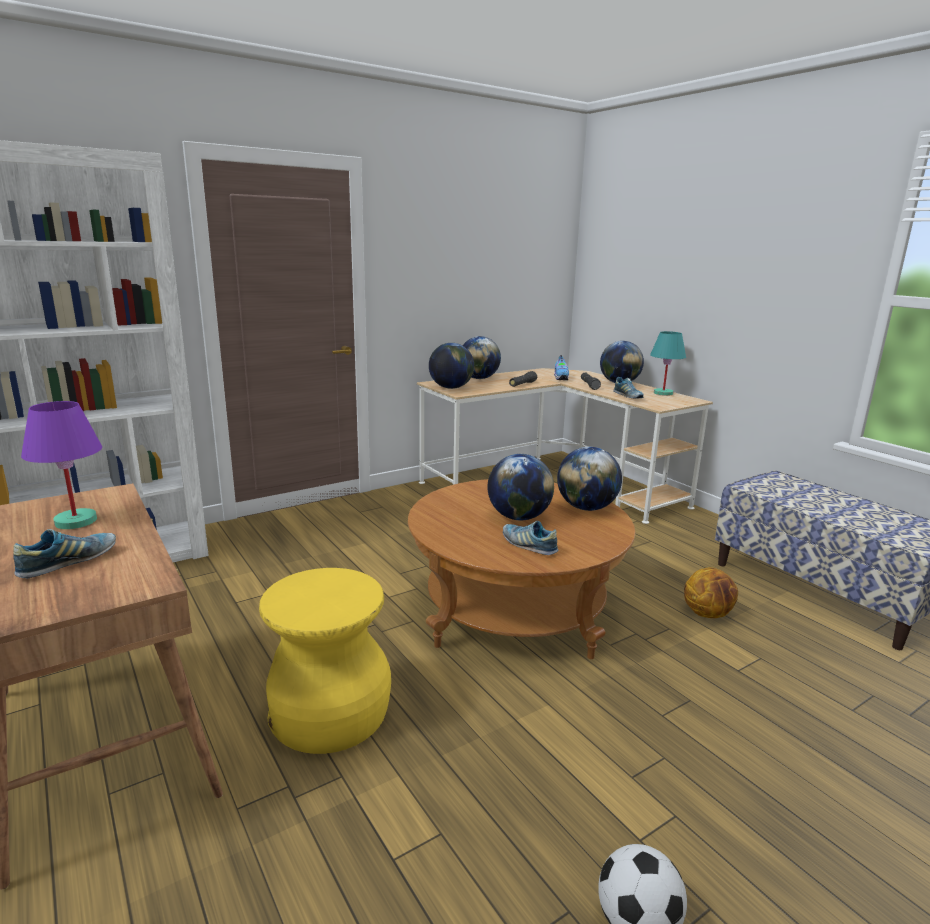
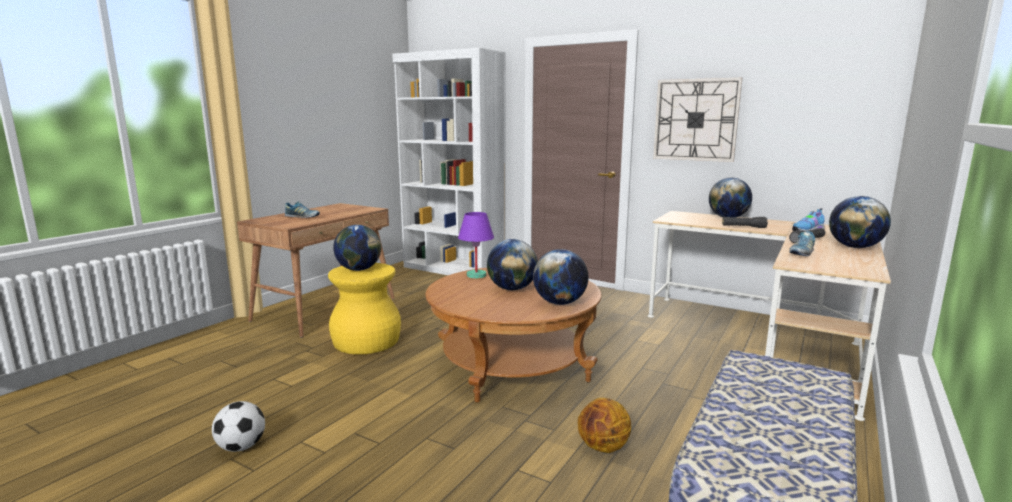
camera: 65 degrees right, 5 degrees down
purple table lamp [21,401,102,529] -> purple table lamp moved to [458,212,494,278]
globe [429,343,474,389] -> globe moved to [333,225,381,271]
shoe [503,521,558,555] -> none
turquoise table lamp [650,331,686,396] -> none
none -> wall clock [653,77,742,162]

